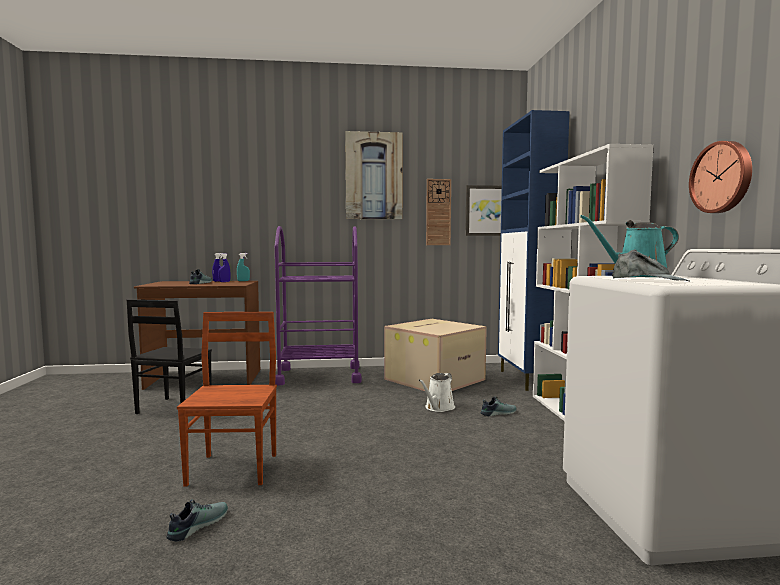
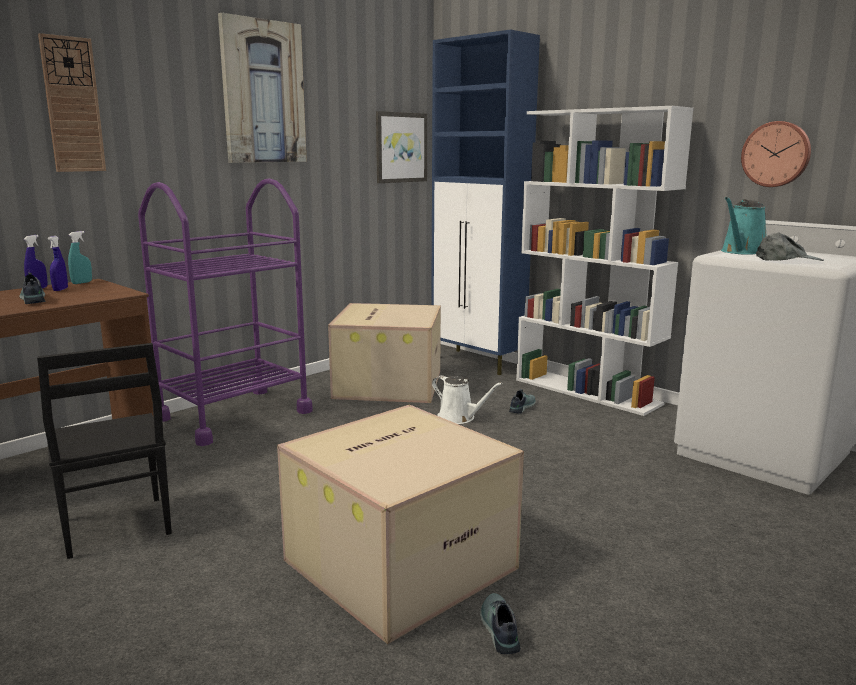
camera: 40 degrees left, 10 degrees up
brown chair [177,312,277,487] -> cardboard box [277,405,524,644]
white watering can [418,373,455,412] -> white watering can turned 45 degrees counterclockwise [432,375,503,424]
wall clock [426,179,451,245] -> wall clock moved to [38,33,106,172]

